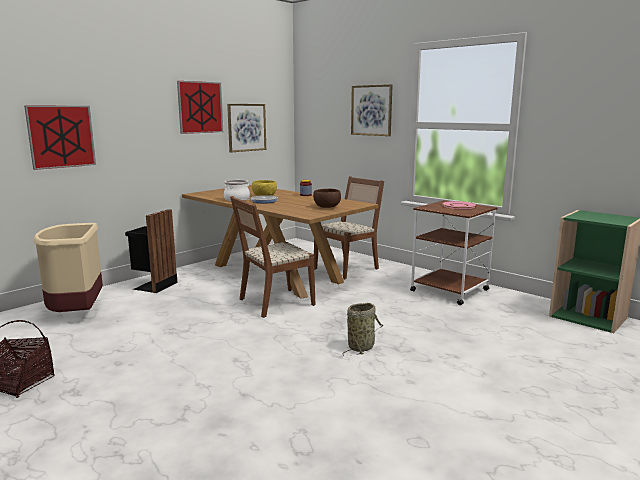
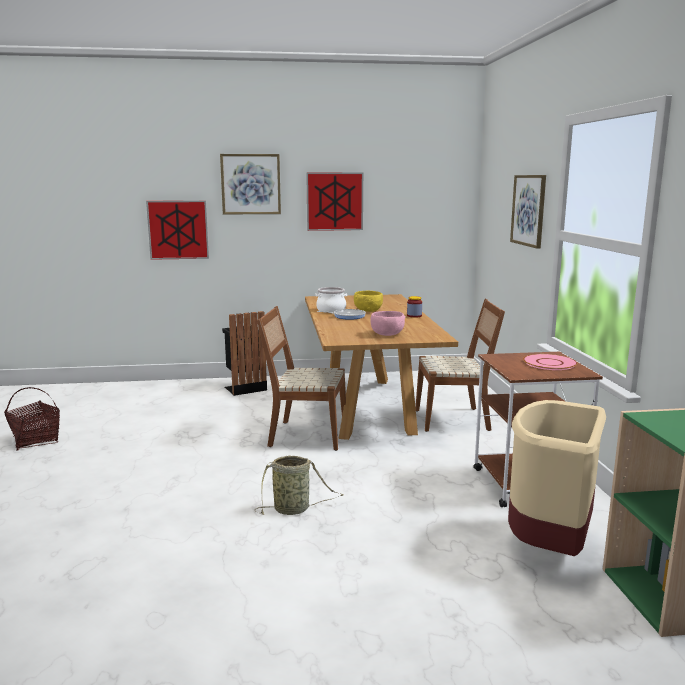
camera: 40 degrees right, 0 degrees up
beige trash can [33,223,103,312] -> beige trash can moved to [508,400,606,556]
picture [227,104,266,152] -> picture moved to [220,154,281,215]
brown bowl [313,189,341,208] -> pink bowl [370,311,406,336]

